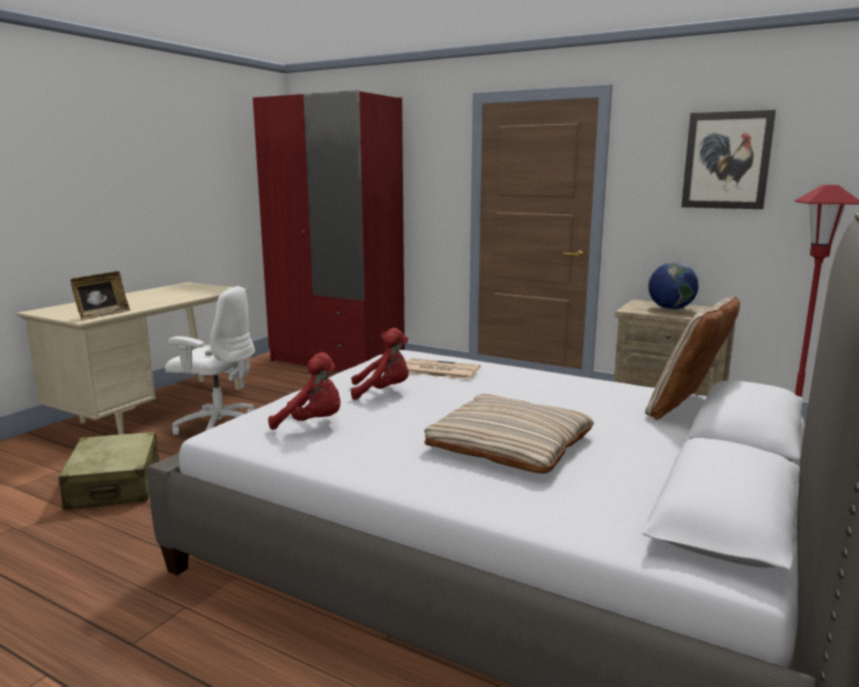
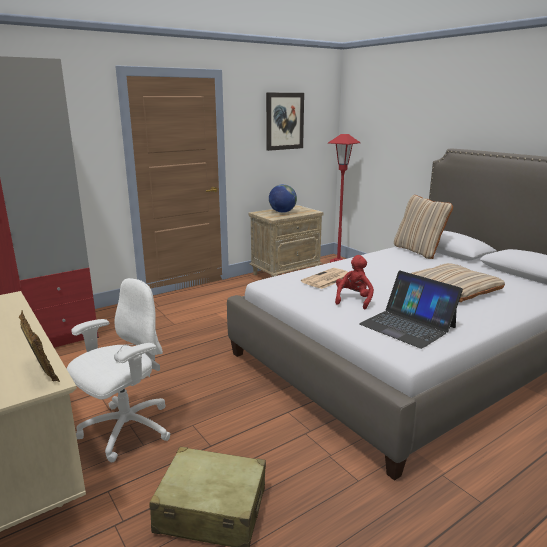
camera: 65 degrees left, 5 degrees up
red plush toy [268,352,340,430] -> laptop [359,271,463,349]

